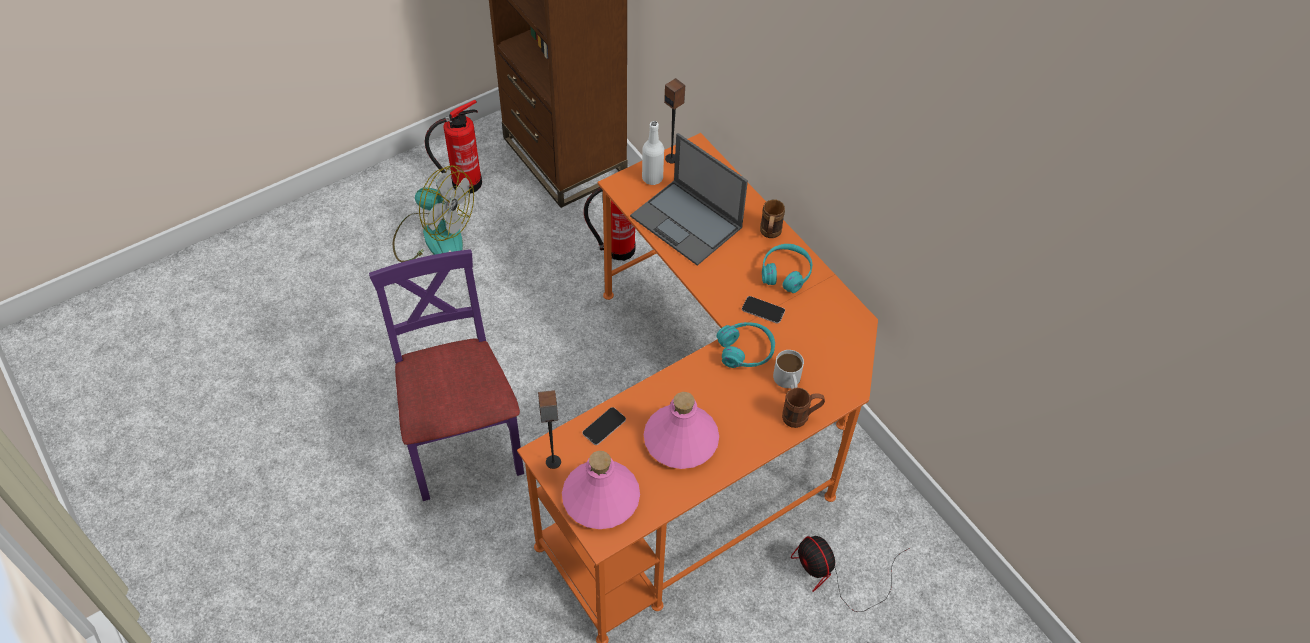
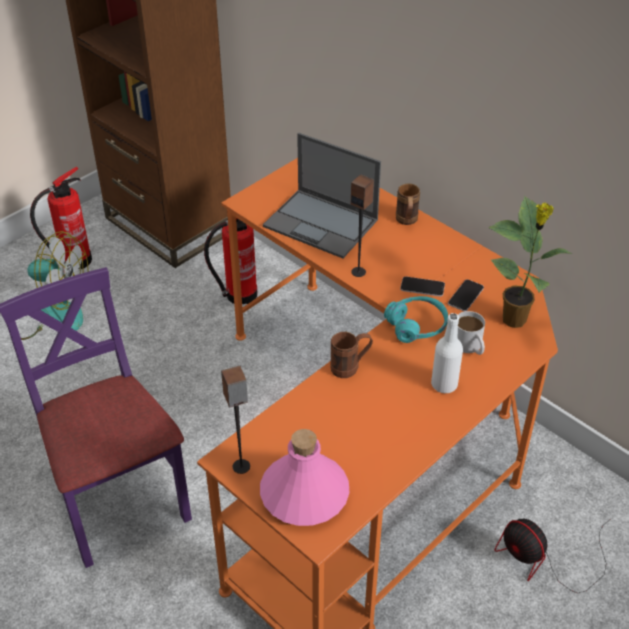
camera: 10 degrees left, 10 degrees down
phone [582,407,626,445] -> phone moved to [448,279,484,311]
white bottle [642,121,664,185] -> white bottle moved to [431,313,463,393]
pink bottle [644,392,719,469] -> none
speaker [664,78,685,163] -> speaker moved to [351,174,374,277]
turquoise headphones [762,244,812,293] -> none
brown mug [782,387,825,428] -> brown mug moved to [330,332,373,378]
none -> potted plant [488,196,573,328]

